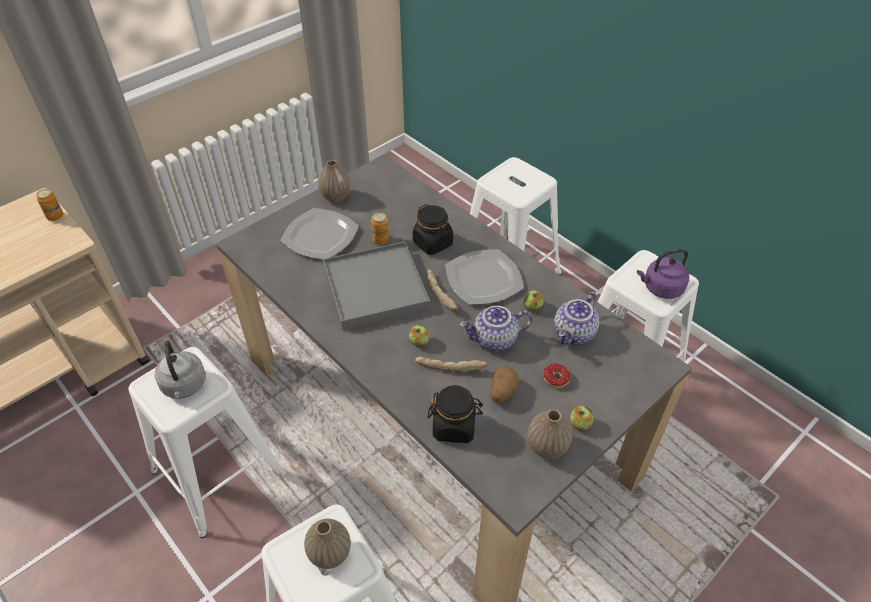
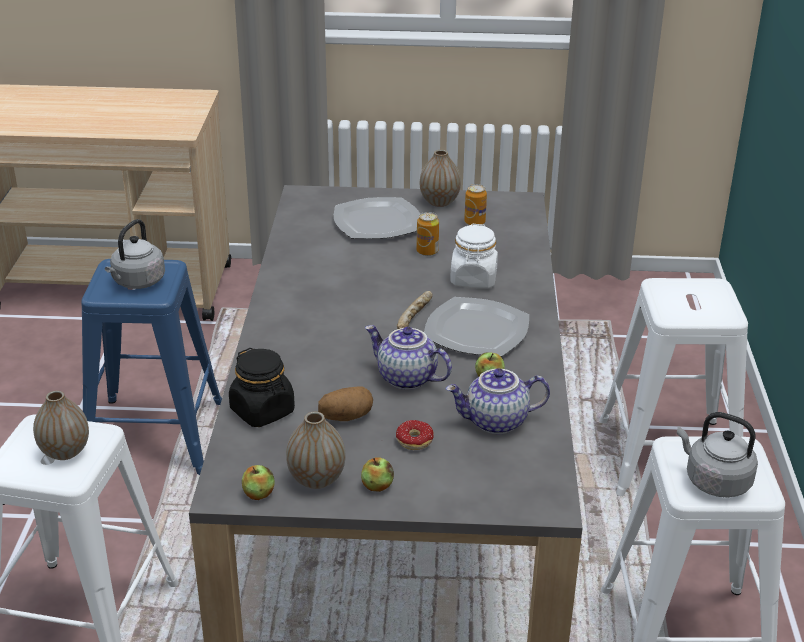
camera: 45 degrees right, 15 degrees down
can [36,189,64,221] -> can moved to [464,184,487,225]
white stool [128,347,286,538] -> blue stool [81,259,222,475]
grey tray [323,242,430,330] -> none
apple [409,325,430,347] -> apple moved to [242,465,275,500]
black jar [413,204,453,255] -> white jar [450,224,498,288]
bread [415,356,487,372] -> none
purple kettle [637,249,689,299] -> grey kettle [677,412,758,497]

